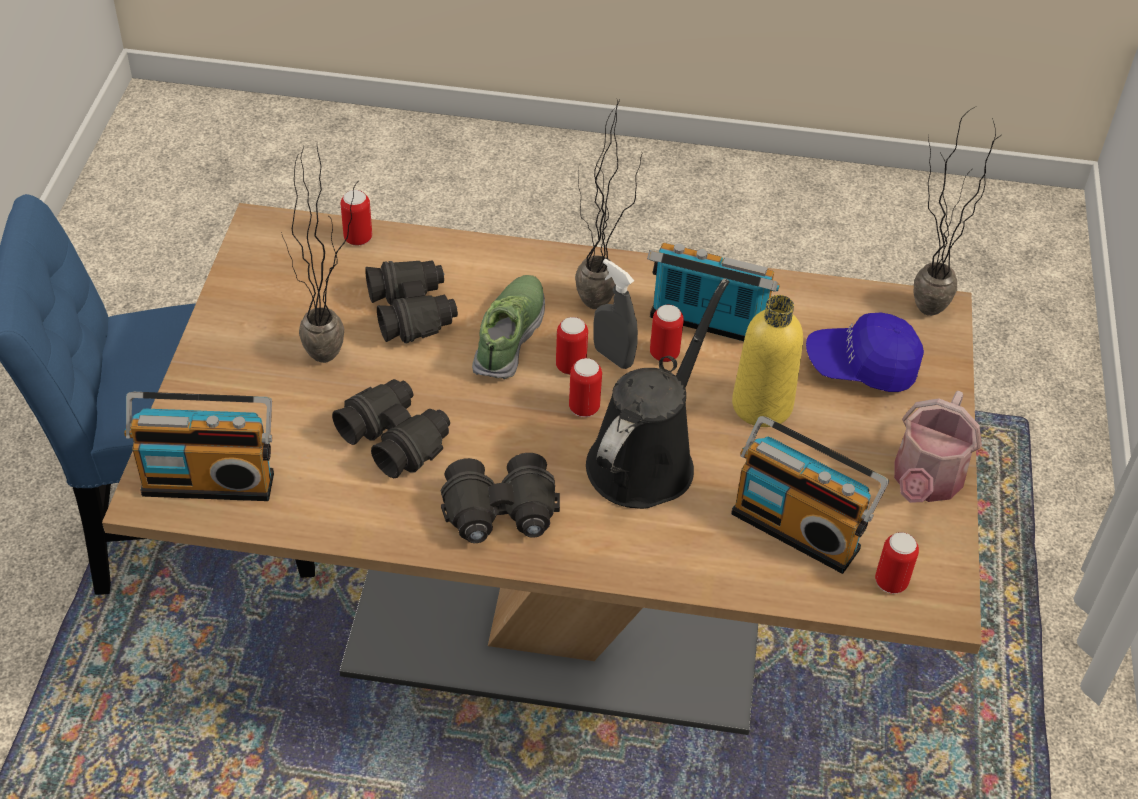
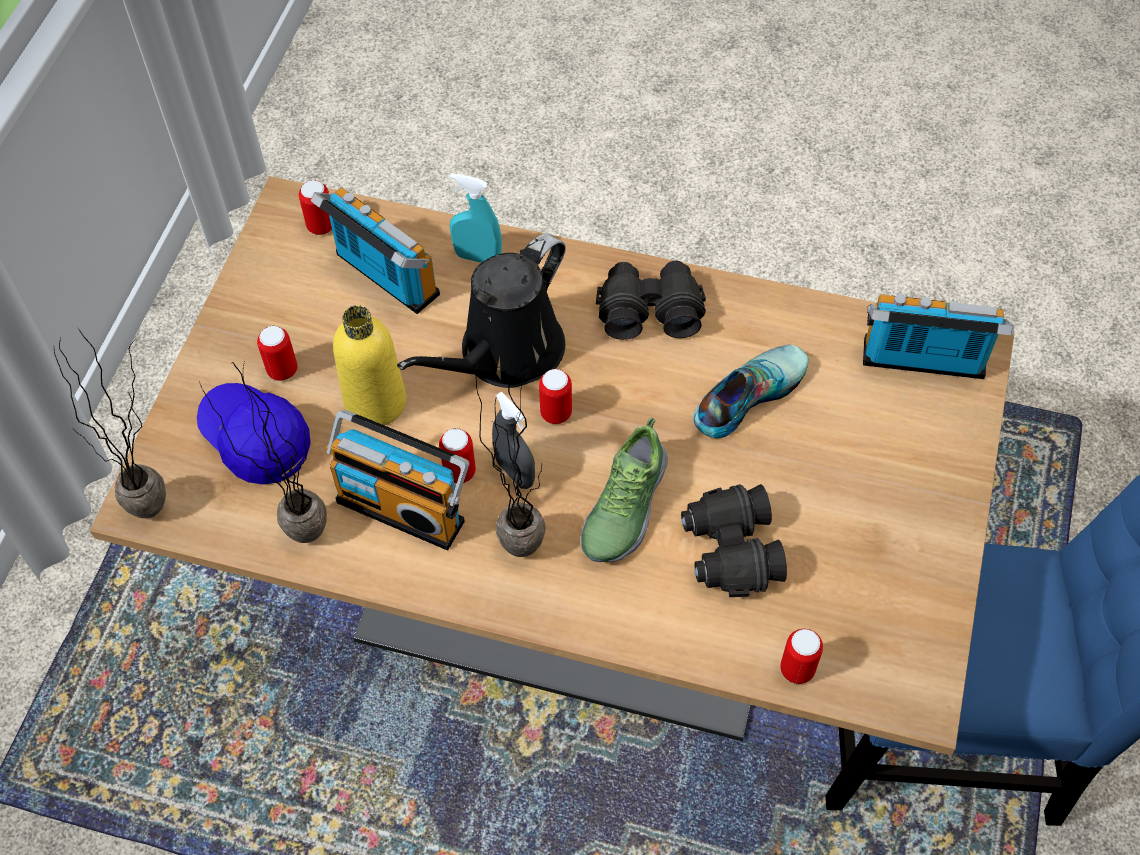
camera: 170 degrees left, 10 degrees up
potted plant [281,146,359,363] -> potted plant moved to [199,362,327,543]
black binoculars [332,379,450,478] -> shoe [693,345,809,438]
can [556,317,588,375] -> can moved to [257,326,297,381]
blue cap [806,312,924,392] -> blue cap turned 150 degrees counterclockwise [197,383,311,485]
watering can [894,391,982,503] -> none
none -> turquoise spray bottle [450,173,502,263]

